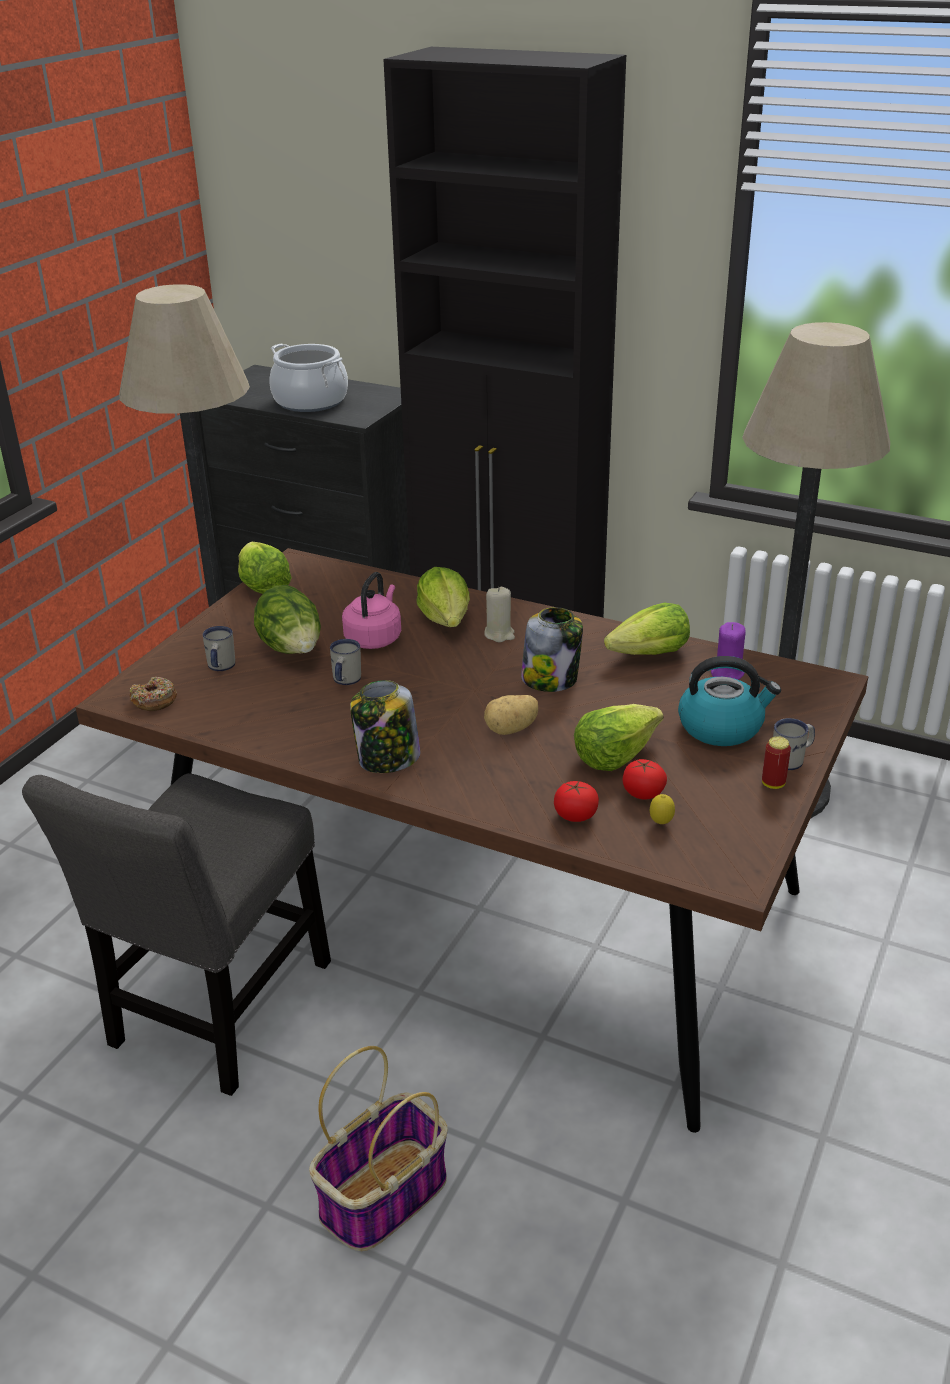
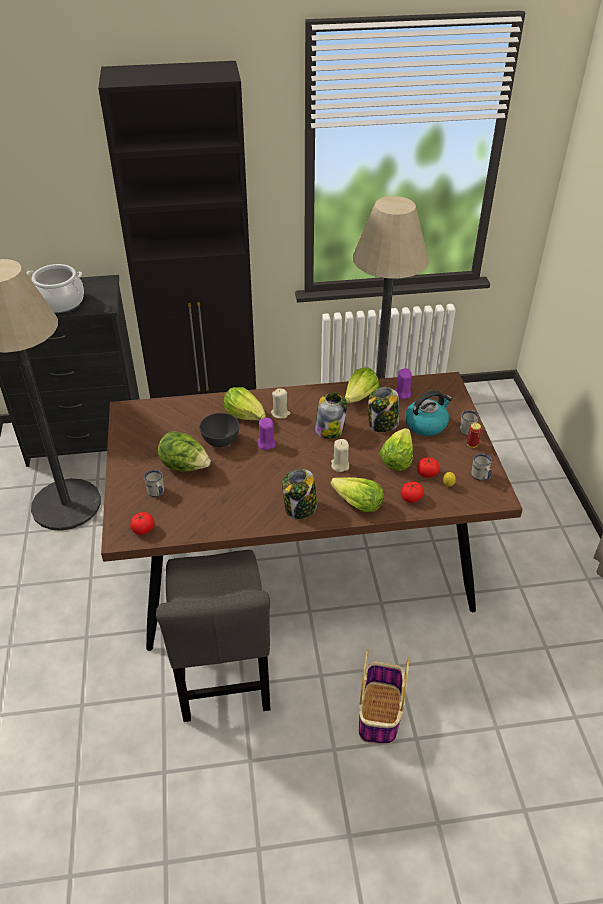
camera: 35 degrees left, 10 degrees up
donut [130,677,177,711] -> tomato [130,512,154,535]
lettuce [238,542,292,594] -> lettuce moved to [330,477,384,512]
white mug [330,639,361,685] -> white mug moved to [471,454,492,481]
pink kettle [342,572,401,649] -> grey bowl [200,413,239,447]
potato [484,695,538,735] -> beige candle [331,439,349,472]
none -> purple candle [257,418,275,450]
none -> jar [368,387,399,432]

